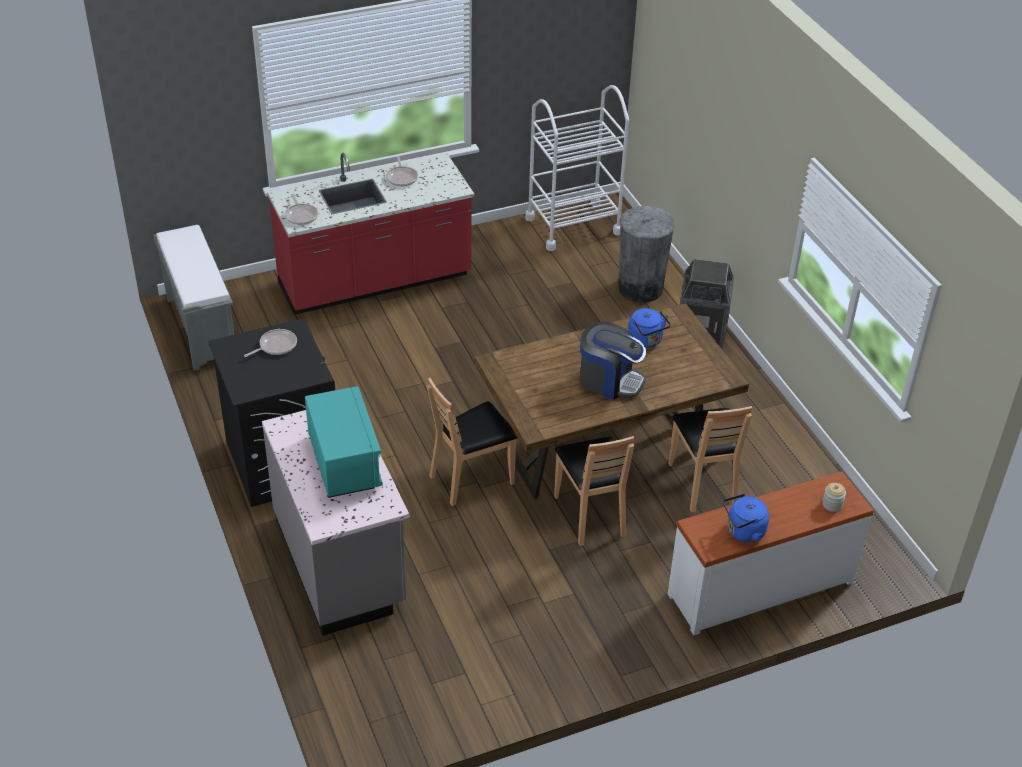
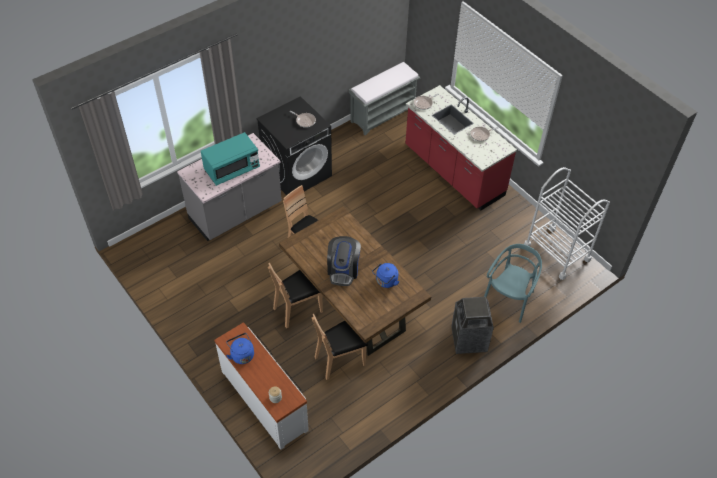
camera: 75 degrees right, 10 degrees up
grey trash can [618,206,675,303] -> turquoise chair [484,244,542,323]

